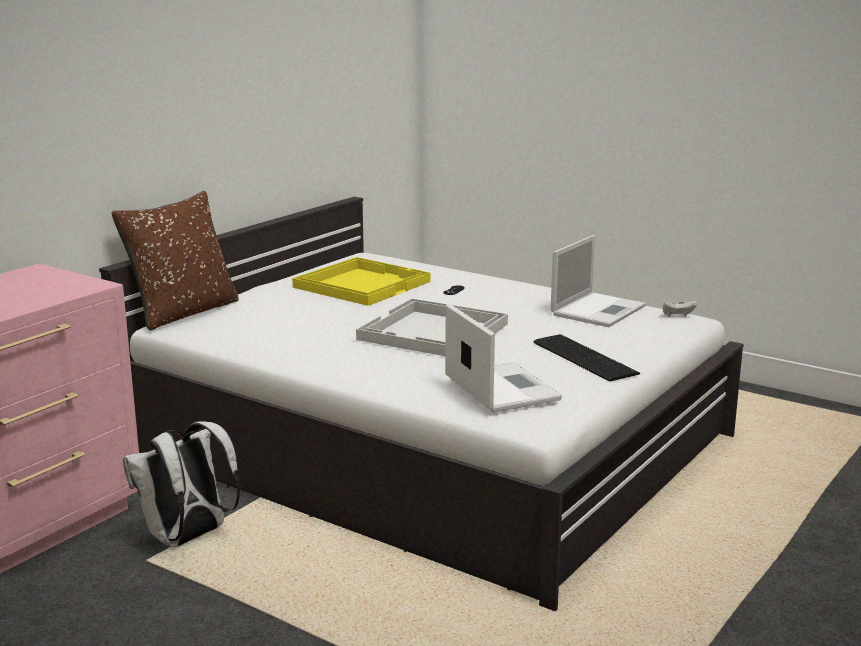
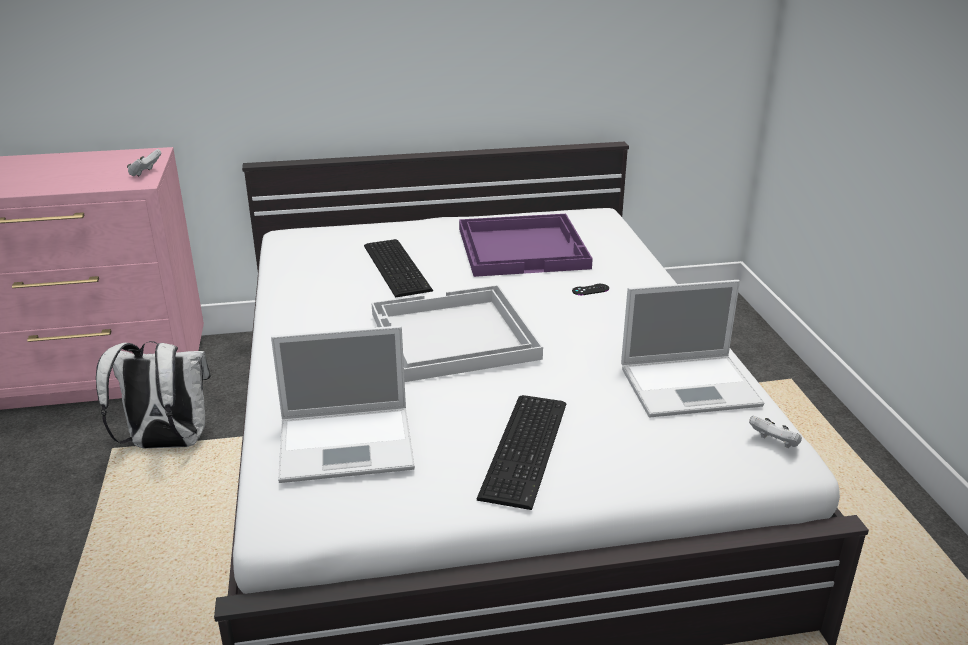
camera: 45 degrees right, 10 degrees up
brown pillow [112,191,239,331] -> none
yellow tray [292,257,431,306] -> purple tray [459,214,593,277]
laptop [445,304,562,413] -> laptop turned 60 degrees clockwise [271,326,415,483]
none -> white game controller [127,149,162,177]
none -> keyboard [364,239,433,298]

